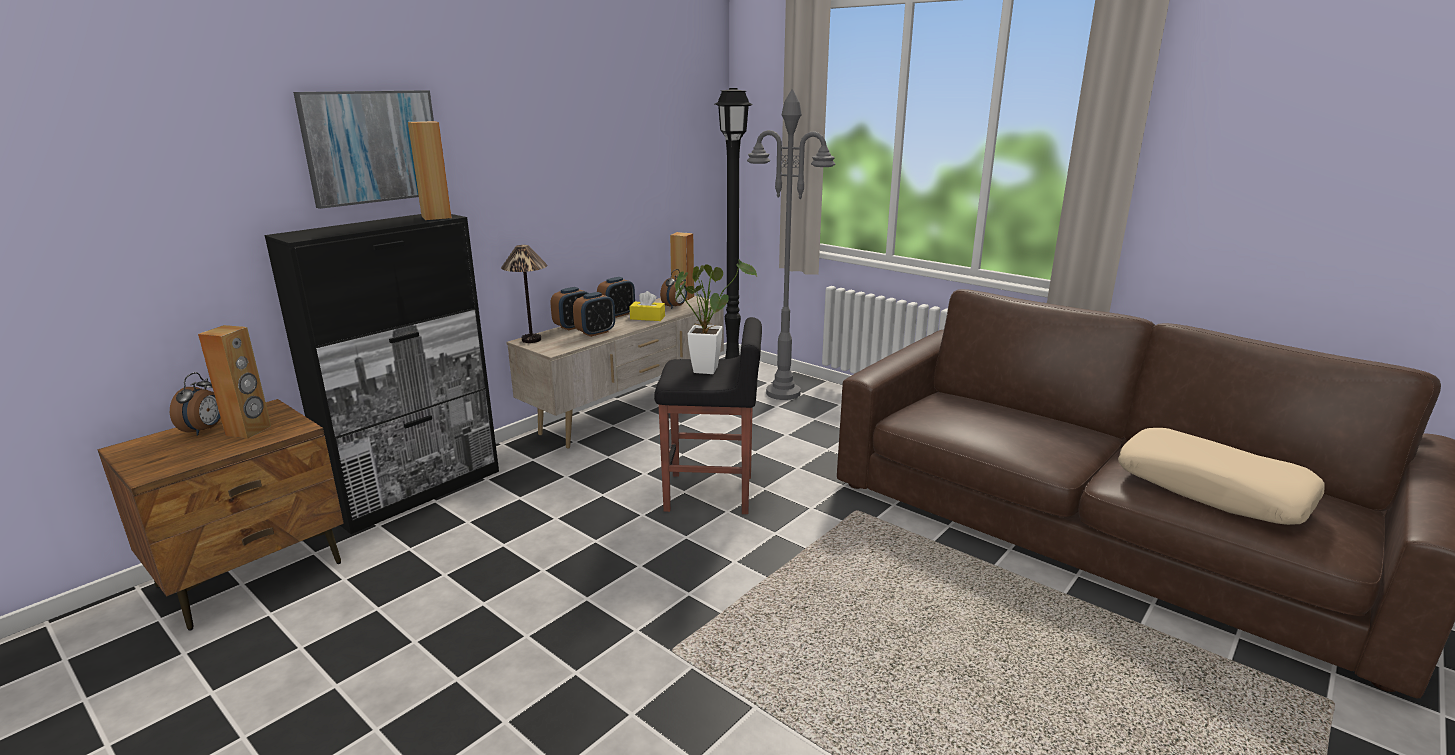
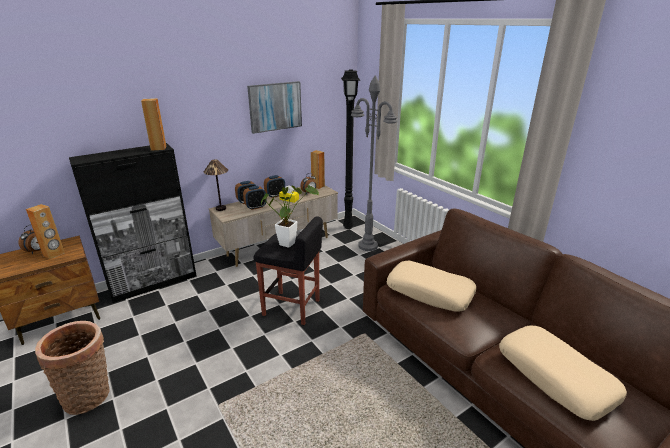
camera: 15 degrees right, 5 degrees up
picture [293,90,434,209] -> picture moved to [247,81,302,134]
none -> basket [35,321,110,415]
none -> beige pillow [386,261,476,312]

